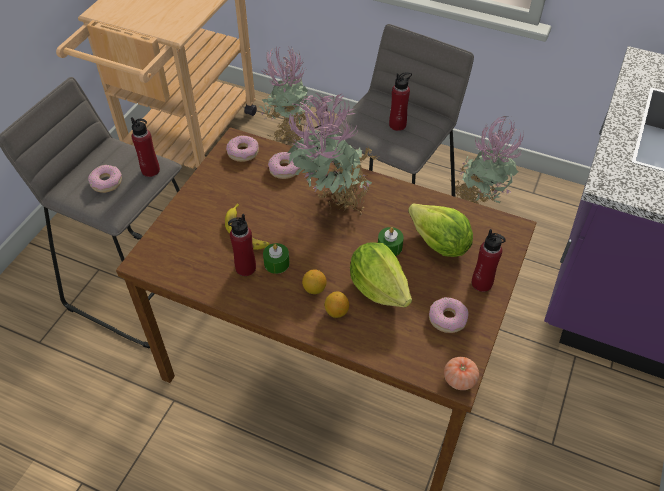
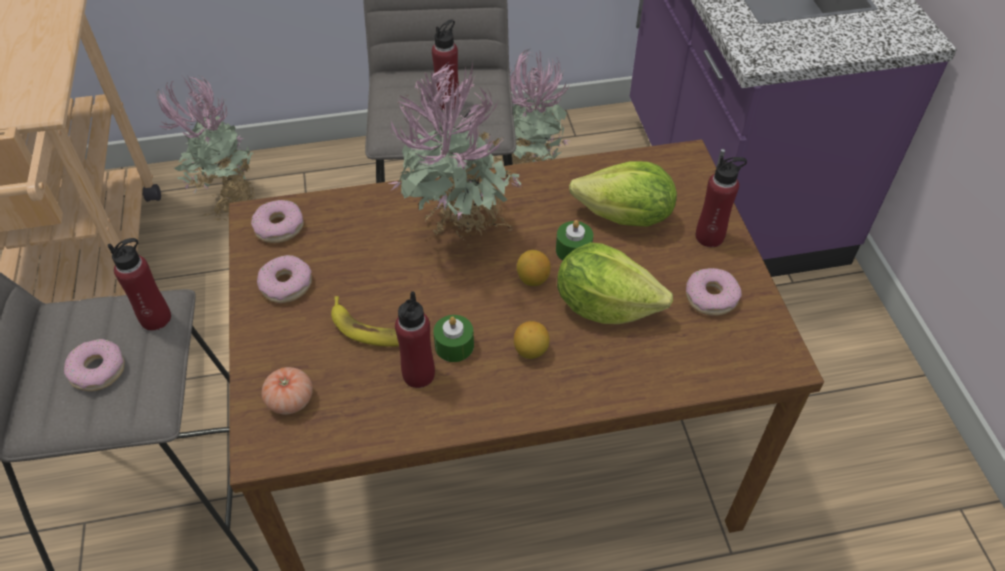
camera: 35 degrees left, 0 degrees up
donut [268,152,301,179] -> donut moved to [257,255,312,303]
lemon [325,292,349,318] -> lemon moved to [517,250,551,286]
tomato [444,357,479,390] -> tomato moved to [262,367,313,415]

